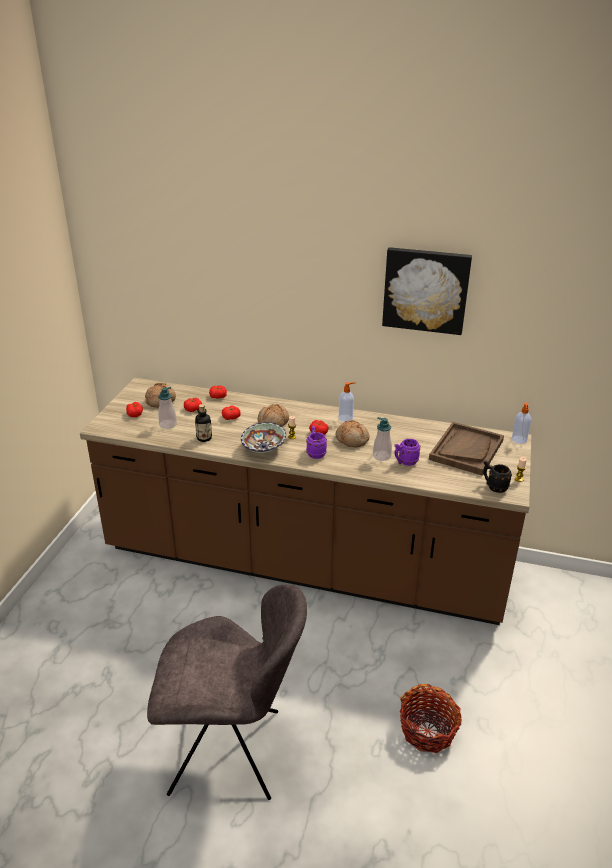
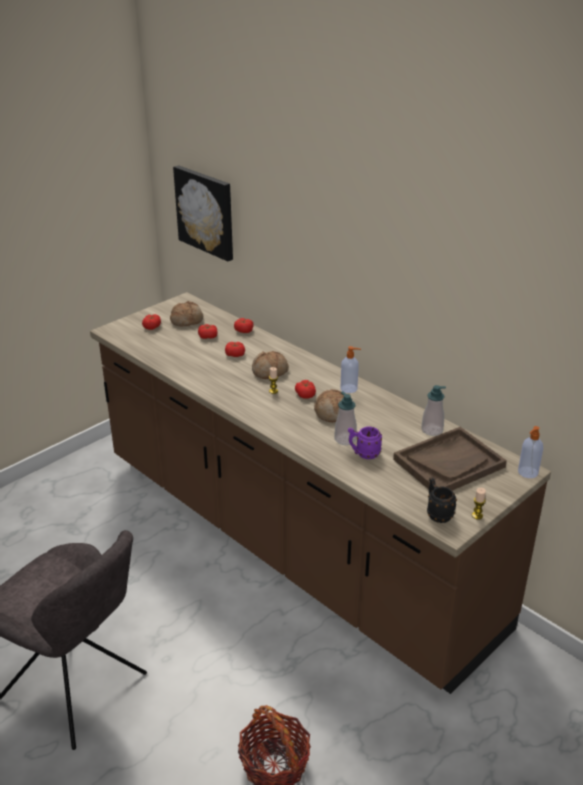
camera: 30 degrees right, 0 degrees up
soap dispenser [158,387,177,429] -> soap dispenser moved to [421,385,446,436]
bottle [195,404,212,442] -> none
bowl [241,422,286,453] -> none
purple mug [306,426,327,459] -> none
picture [382,247,472,335] -> picture moved to [173,165,233,261]

